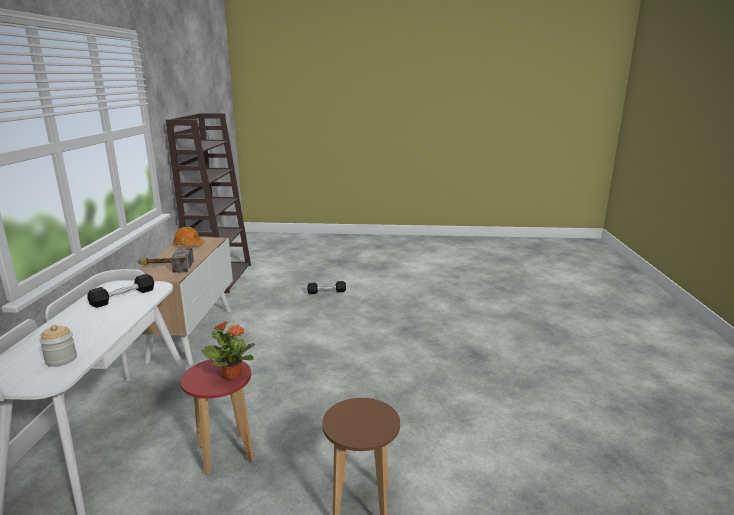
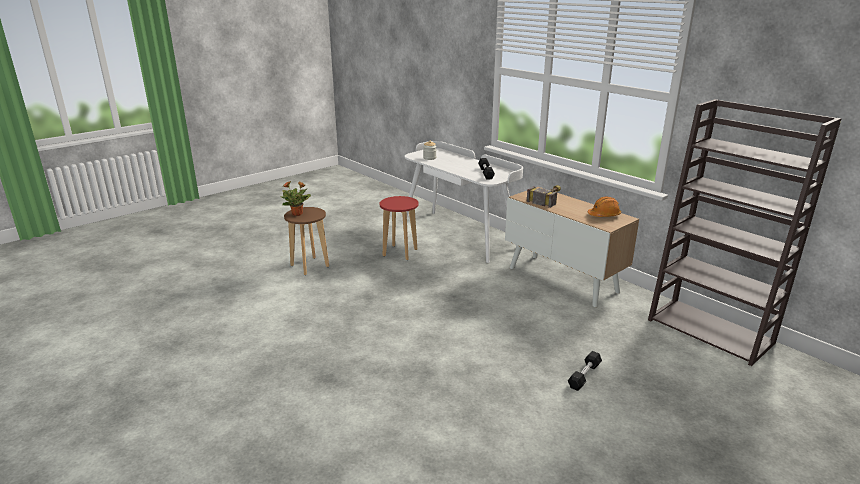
camera: 135 degrees right, 5 degrees up
potted plant [201,321,255,381] -> potted plant moved to [280,181,311,216]

